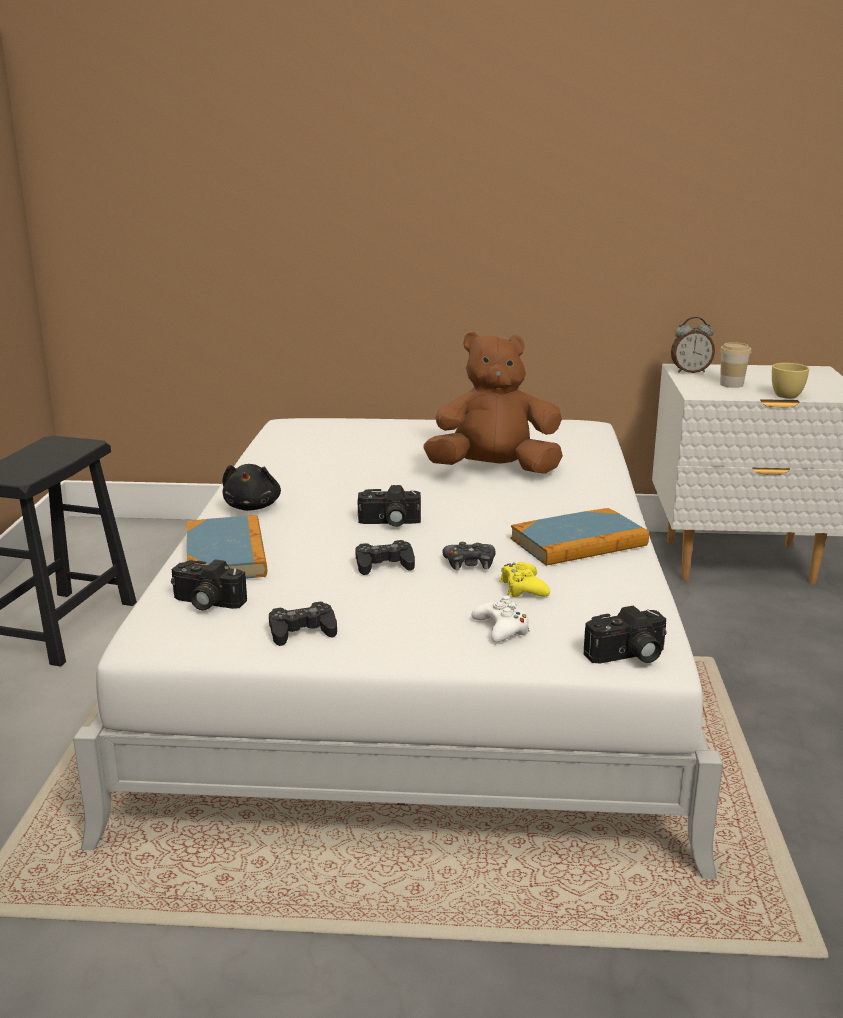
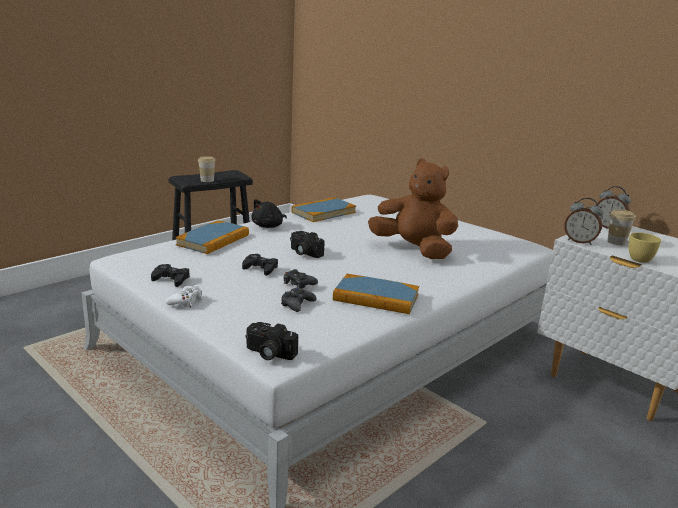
camera: 40 degrees right, 0 degrees up
camera [171,559,247,610] -> none
white game controller [471,596,529,642] -> white game controller moved to [166,285,203,308]
yellow game controller [500,562,550,597] -> black game controller [281,288,316,312]
none -> cup [198,156,216,182]
none -> book [291,197,356,222]
none -> alarm clock [564,198,603,245]

